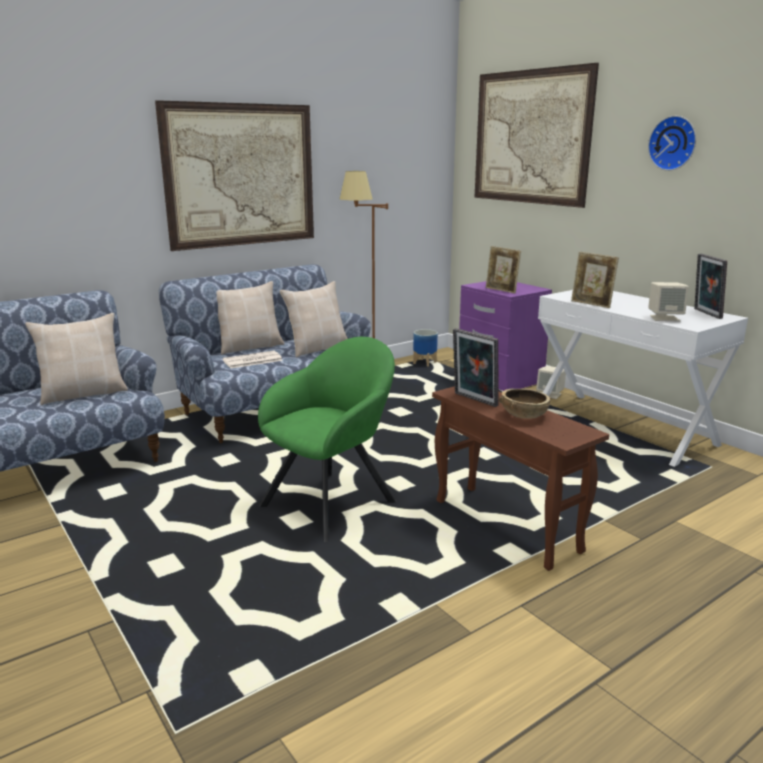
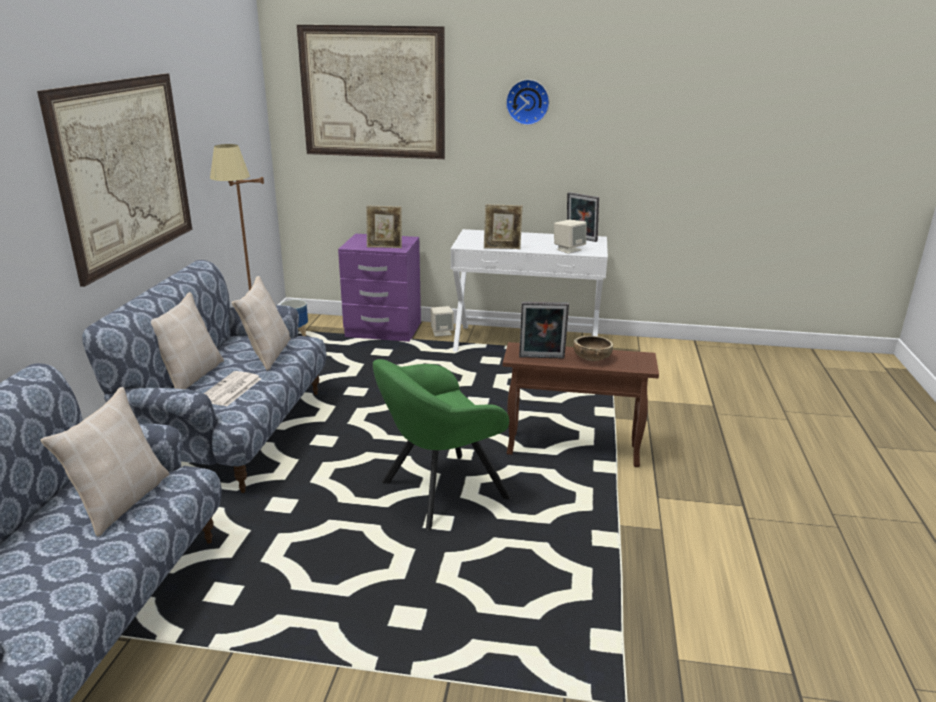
camera: 45 degrees left, 5 degrees up
green armchair [258,337,397,542] -> green armchair turned 120 degrees counterclockwise [373,359,511,531]

